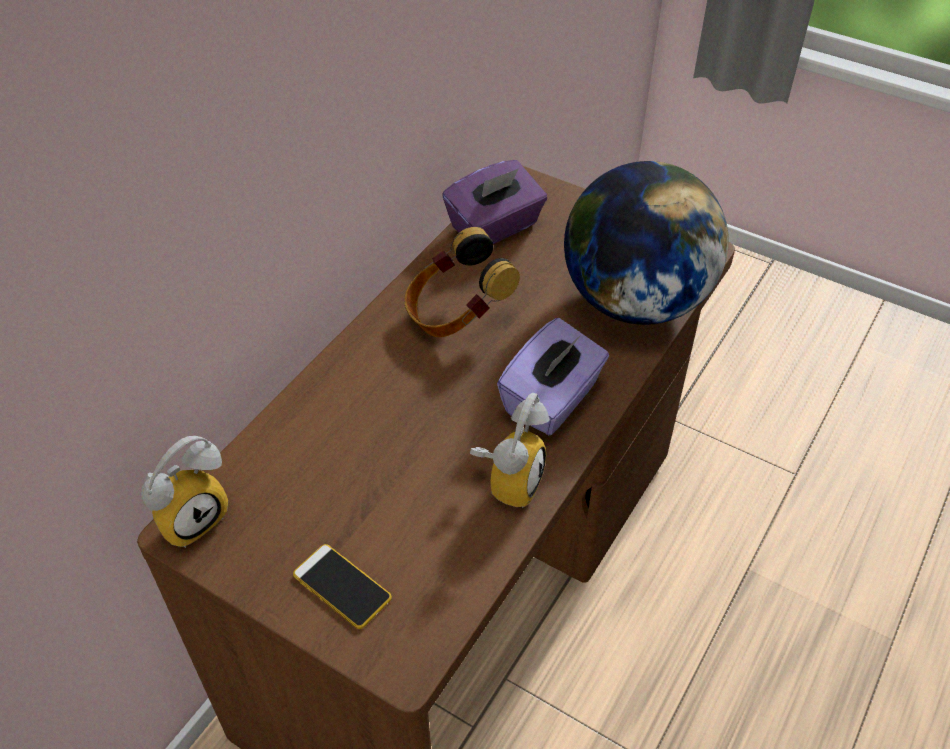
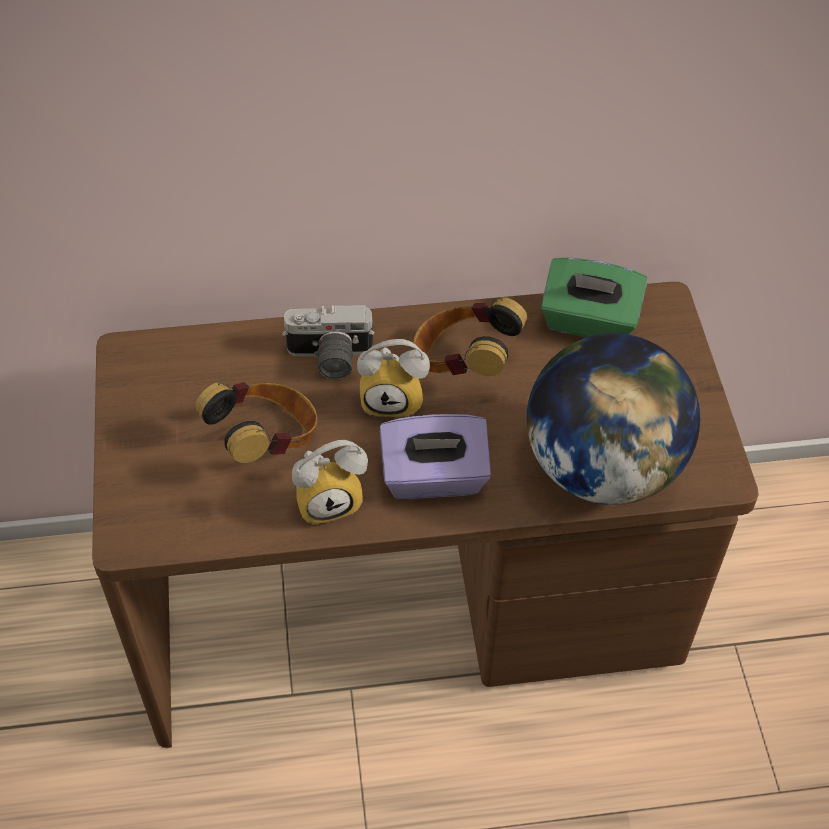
camera: 50 degrees right, 5 degrees up
alarm clock [141,436,228,548] -> alarm clock moved to [357,339,430,417]
phone [293,544,392,629] -> none
purple tissue box [442,160,547,244] -> green tissue box [541,258,648,337]
none -> headphones [195,382,317,463]
none -> camera [282,305,375,379]

